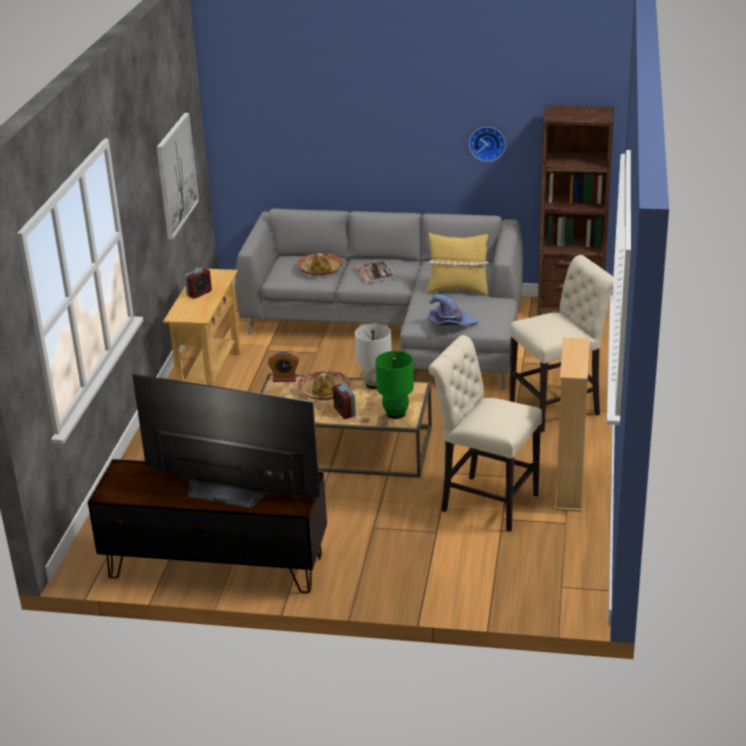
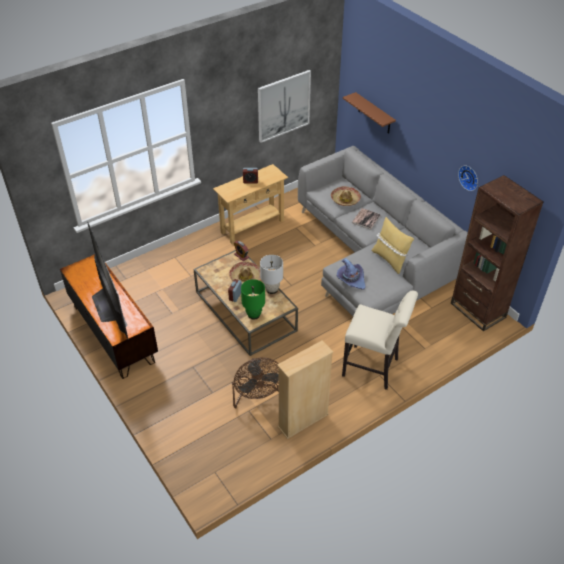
camera: 45 degrees right, 15 degrees up
beige stool [429,335,542,532] -> brown fan [232,357,279,408]
none -> brown shelf [343,92,396,134]

